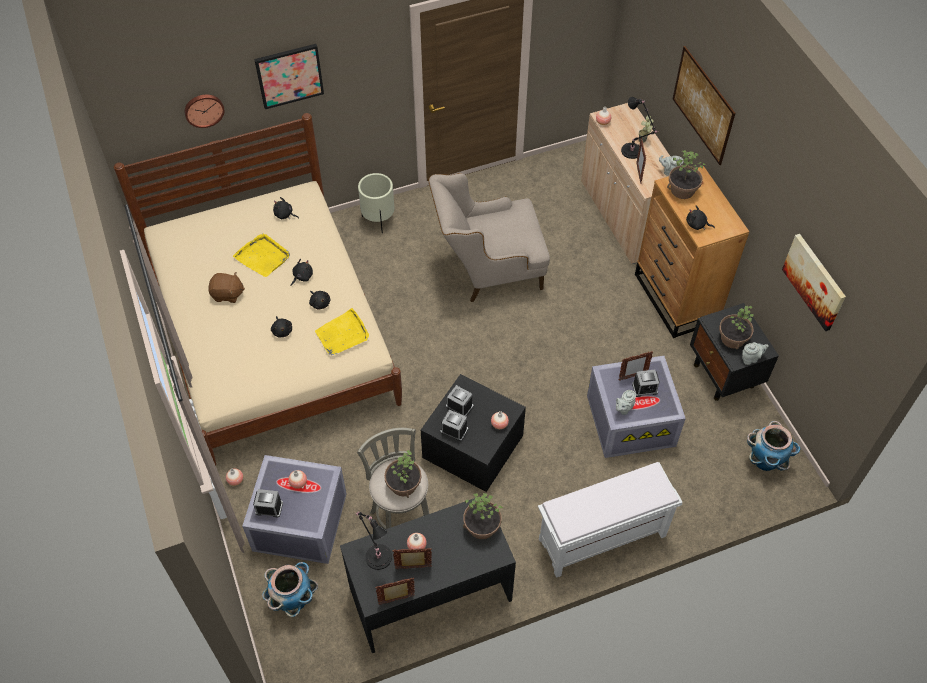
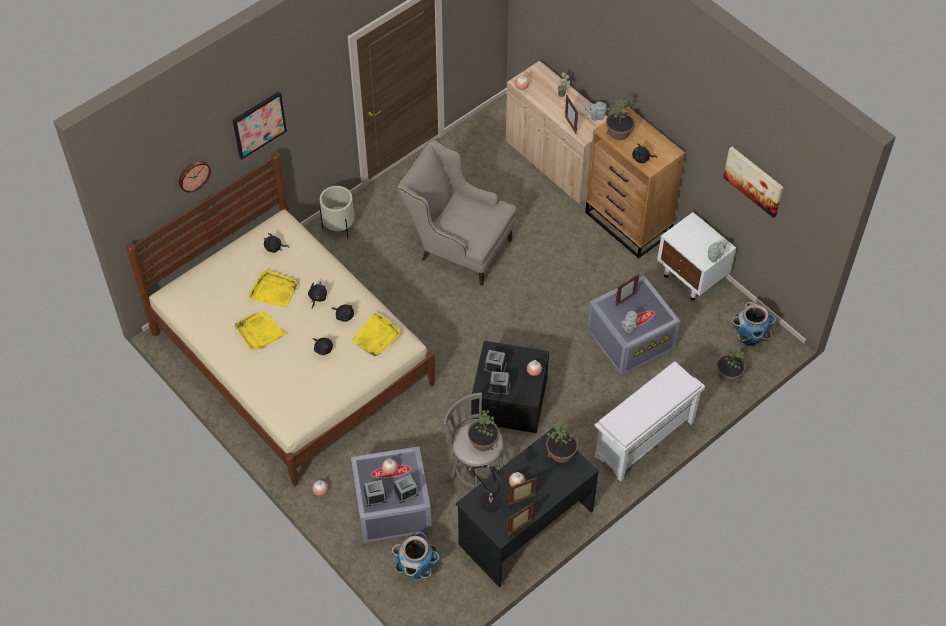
camera: 20 degrees left, 0 degrees up
brown plush toy [208,272,245,303] -> yellow tray [235,311,286,350]
beige armchair [429,173,550,302] -> beige armchair turned 60 degrees clockwise [397,140,516,286]
black table lamp [621,97,658,159] -> none
alarm clock [632,370,660,397] -> alarm clock moved to [394,474,419,503]
picture [672,46,735,165] -> none
black nightstand [690,303,779,401] -> white nightstand [657,212,736,301]
potted plant [719,306,754,349] -> potted plant moved to [716,345,746,383]

